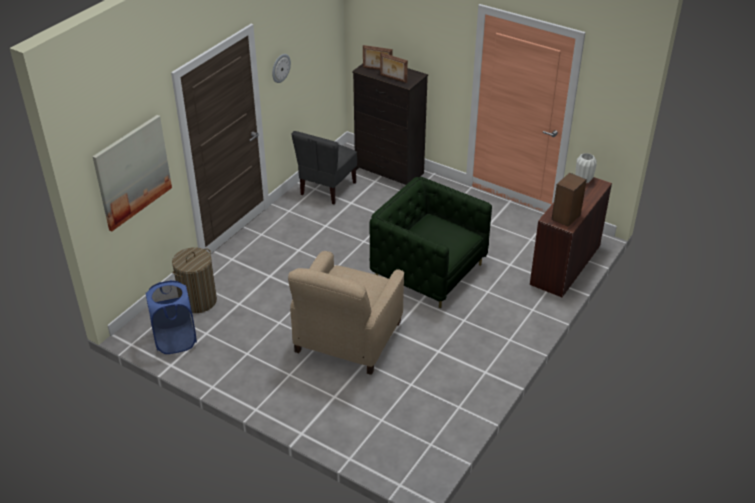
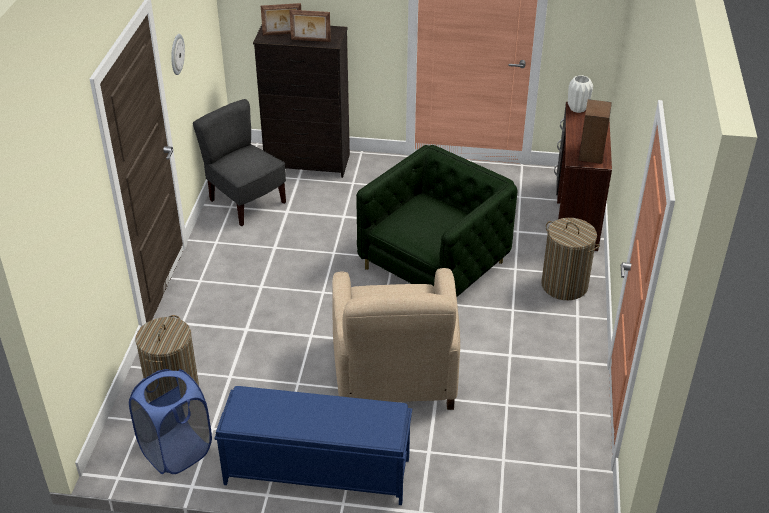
camera: 25 degrees left, 0 degrees up
picture [92,115,172,231] -> none
grey chair [292,131,357,204] -> grey chair turned 135 degrees clockwise [193,99,286,226]
green armchair [370,177,492,308] -> green armchair turned 120 degrees clockwise [356,145,518,297]
none -> blue bench [215,386,412,505]
none -> laundry basket [541,218,600,300]

